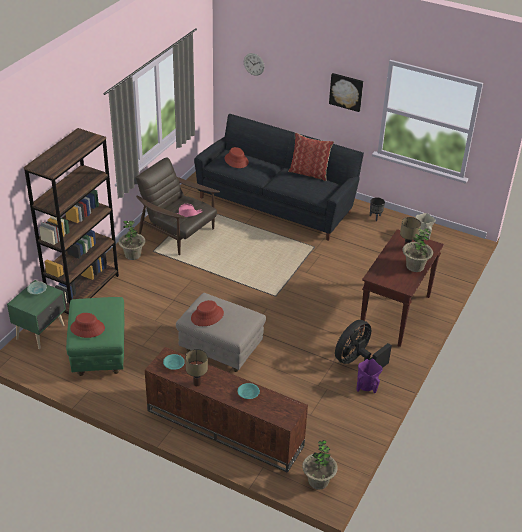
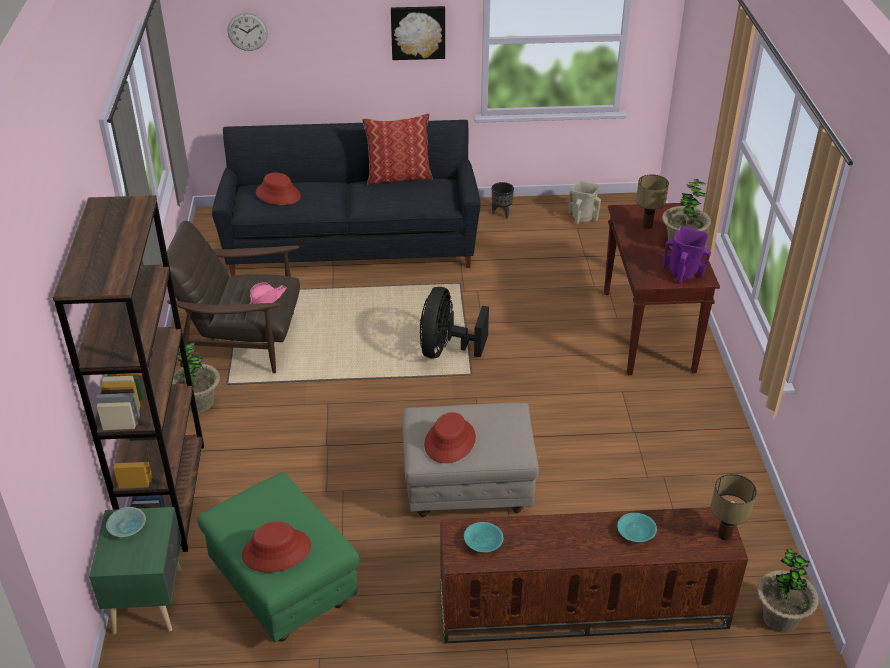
camera: 30 degrees left, 0 degrees up
table lamp [185,349,208,386] -> table lamp moved to [711,474,757,540]
black fan [335,320,392,368] -> black fan moved to [420,287,489,359]
purple vase [356,359,383,393] -> purple vase moved to [663,226,711,284]

